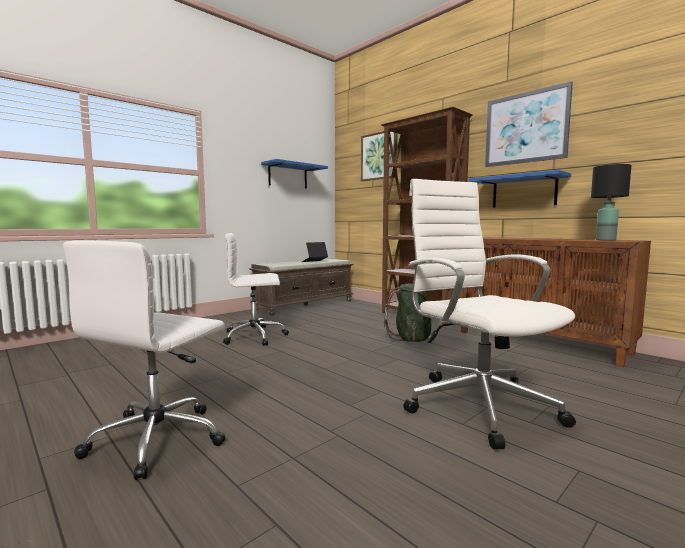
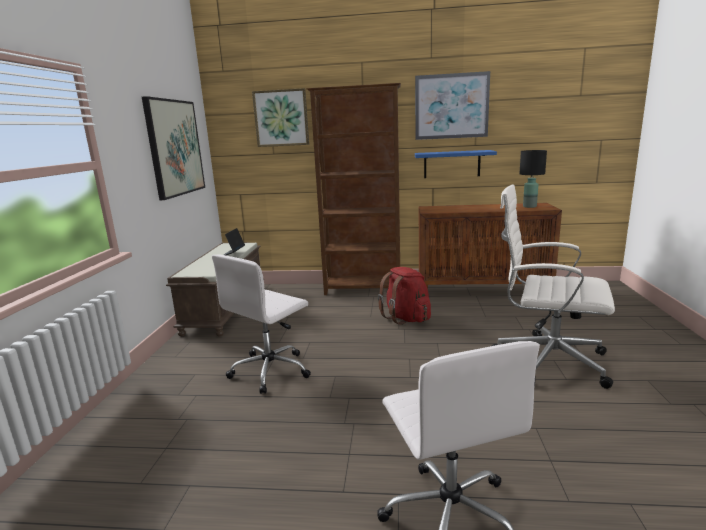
camera: 40 degrees left, 10 degrees up
blue shelf [261,159,328,189] -> picture [142,96,205,200]
green backpack [384,284,432,342] -> red backpack [378,267,431,325]

